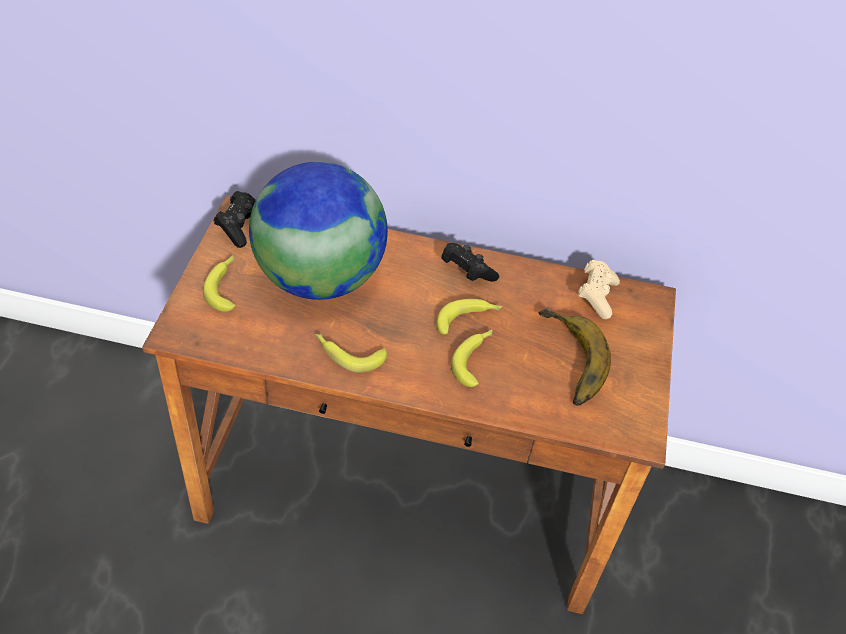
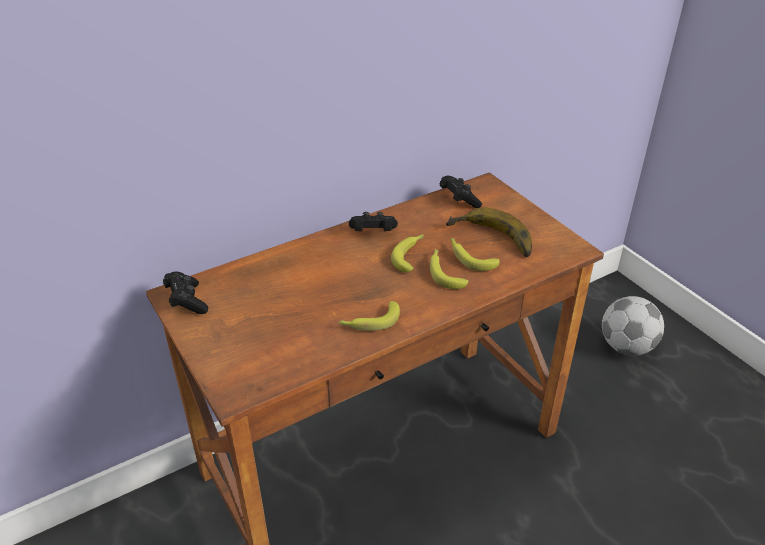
camera: 40 degrees left, 10 degrees down
banana [203,255,235,312] -> banana moved to [450,238,500,271]
globe [249,162,388,300] -> none
beige game controller [578,260,620,319] -> black game controller [439,176,482,208]
none -> football [602,296,664,356]

